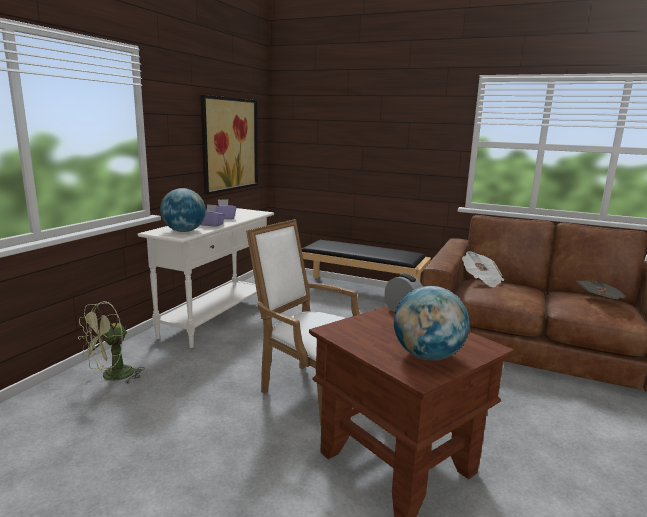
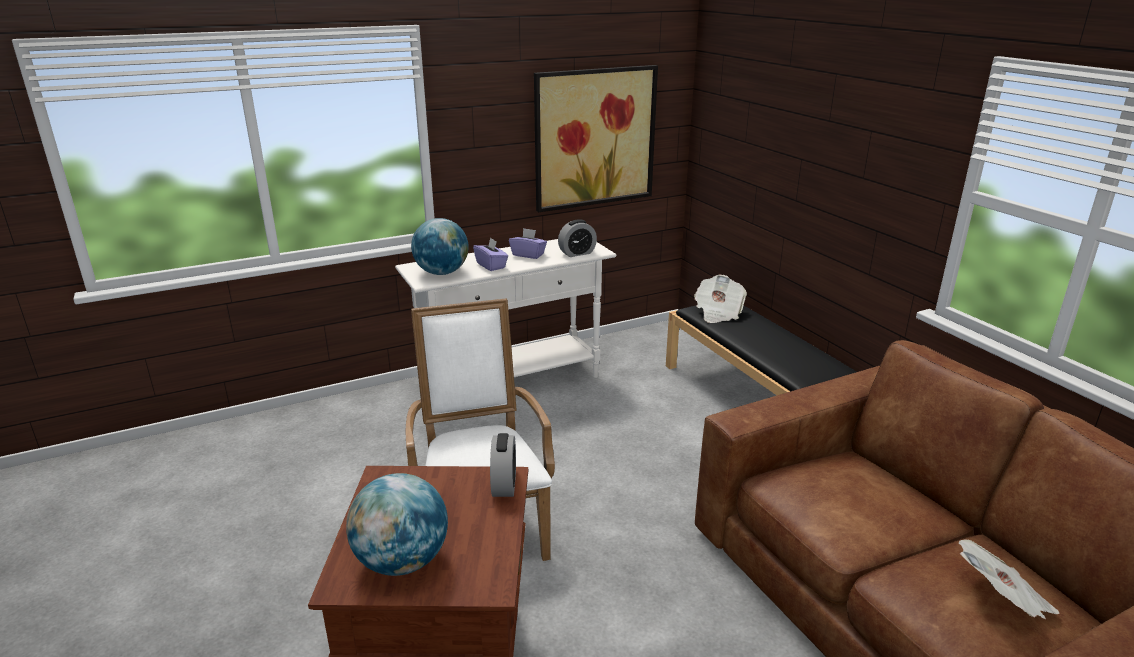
camera: 40 degrees right, 10 degrees up
green fan [78,301,144,383] -> none
newspaper [462,251,504,287] -> newspaper moved to [694,275,747,323]
none -> alarm clock [558,219,597,257]

